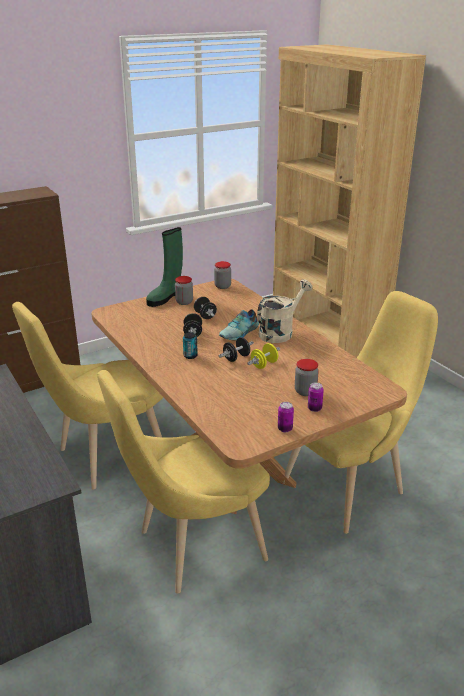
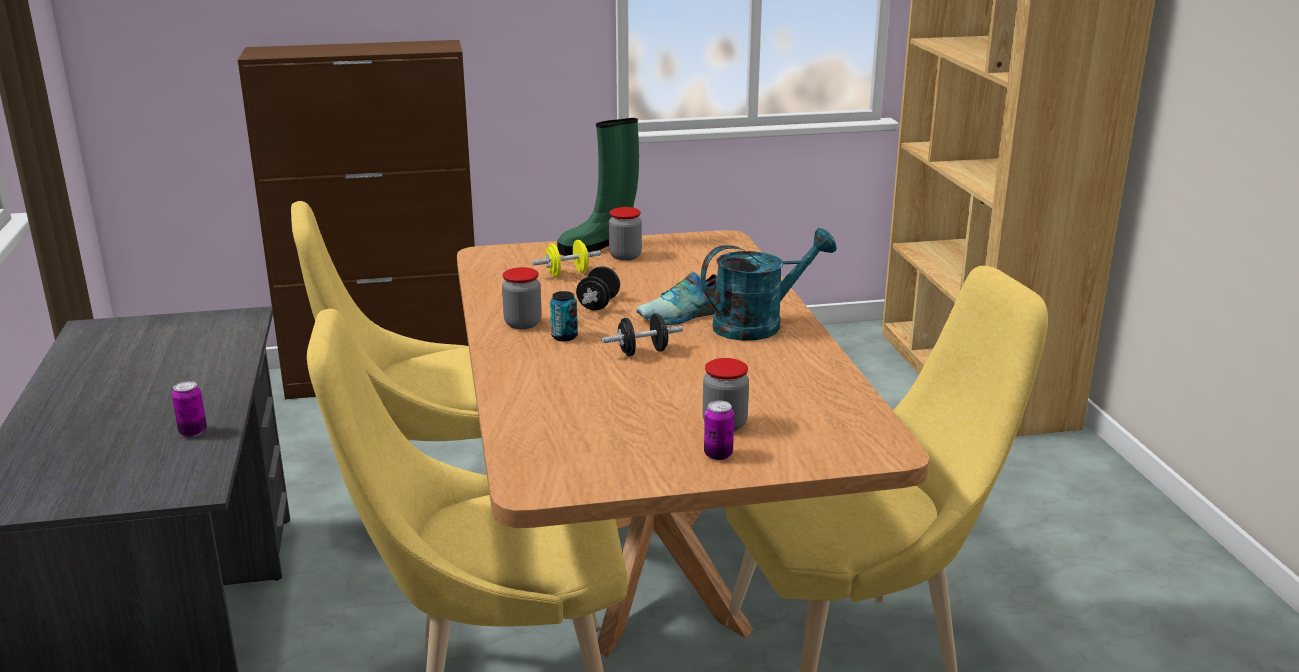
camera: 20 degrees right, 5 degrees down
black dumbbell [194,297,217,319] -> none
jar [214,261,231,289] -> jar moved to [502,267,542,329]
yellow dumbbell [248,343,280,369] -> yellow dumbbell moved to [532,240,601,277]
beige watering can [257,279,313,343] -> turquoise watering can [701,228,837,341]
can [278,402,294,432] -> can moved to [172,381,207,437]

